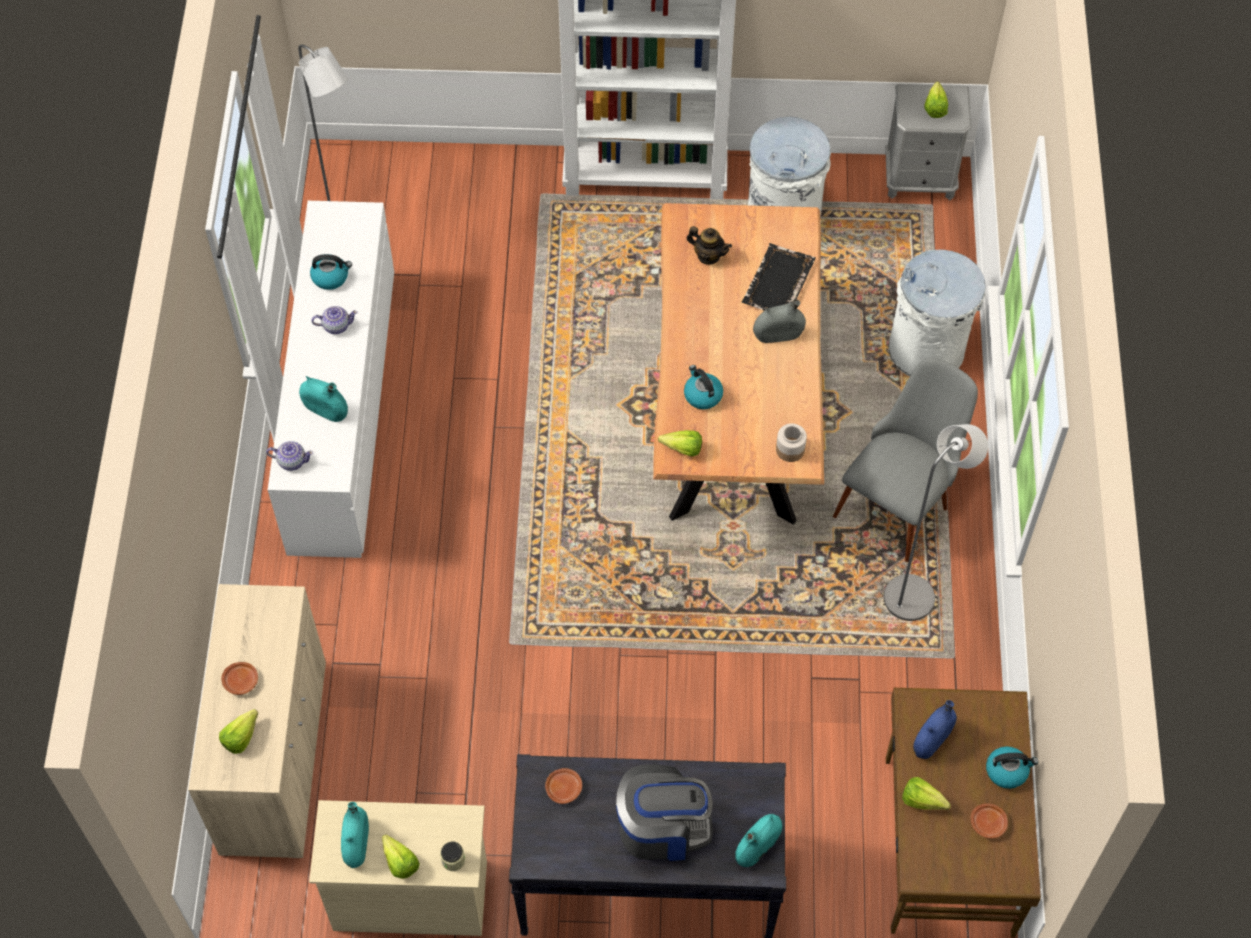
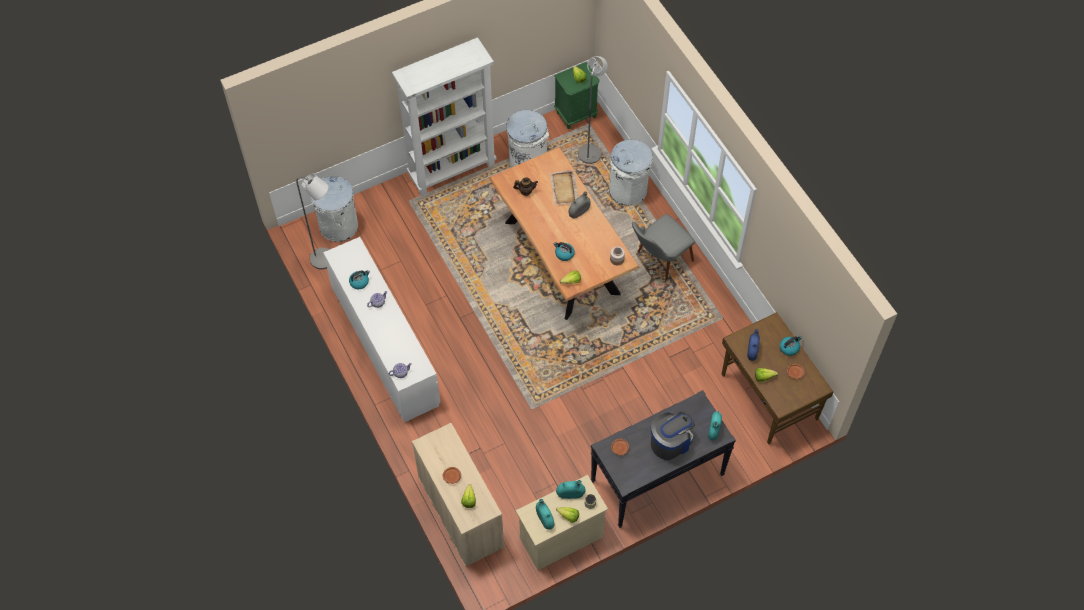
camera: 30 degrees left, 0 degrees up
turquoise vase [299,376,348,422] -> turquoise vase moved to [556,480,586,499]
black tray [742,243,816,311] -> beige tray [549,170,578,205]
grey chair [833,358,978,562] -> grey chair turned 135 degrees counterclockwise [632,214,695,280]
grey floor lamp [884,424,988,621] -> grey floor lamp moved to [578,56,608,164]
grey nightstand [885,84,971,200] -> green nightstand [554,62,600,129]
none -> white trash can [311,176,358,242]

